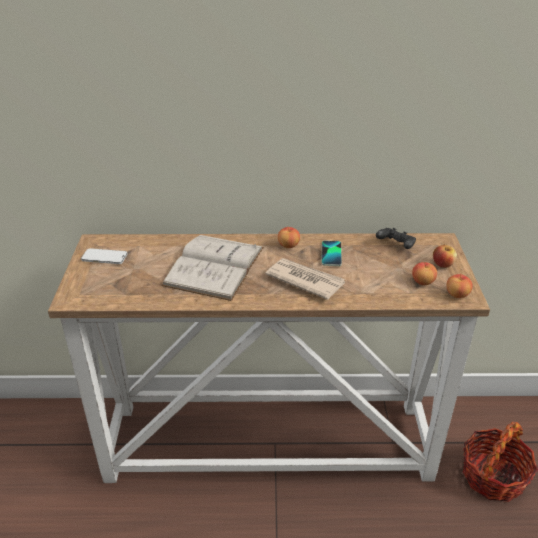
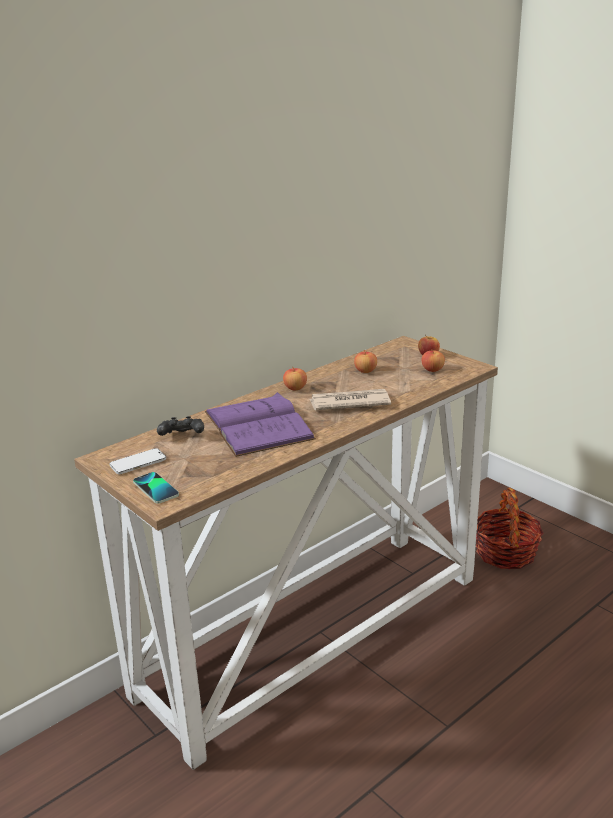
camera: 40 degrees left, 10 degrees down
white book [161,235,264,301] -> purple book [205,392,316,457]
phone [321,240,342,266] -> phone moved to [133,472,179,504]
black game controller [376,228,416,249] -> black game controller moved to [157,416,204,436]
apple [446,274,473,298] -> apple moved to [354,350,377,373]

